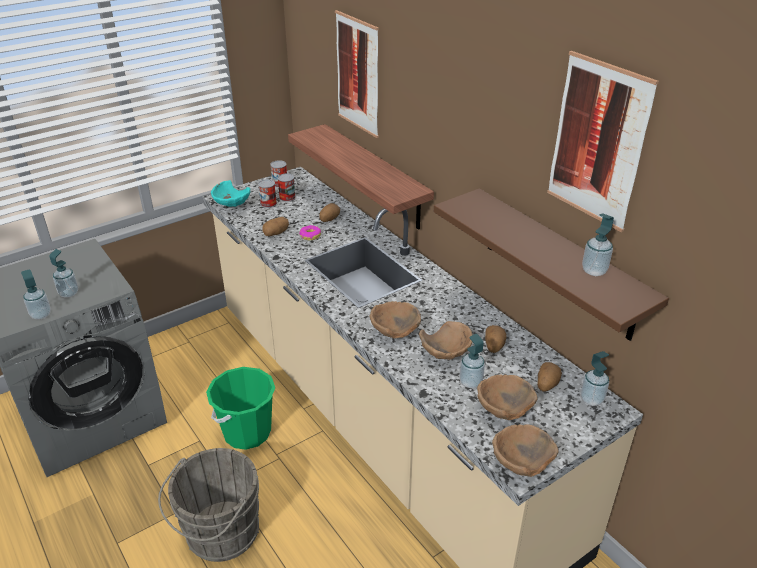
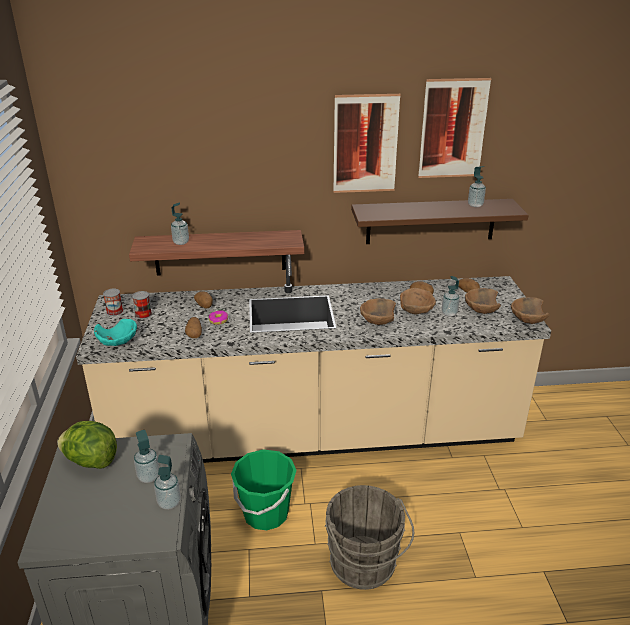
camera: 60 degrees left, 5 degrees down
can [258,179,277,208] -> none
picture [335,10,379,138] -> picture moved to [333,94,401,193]
soap dispenser [581,351,609,406] -> soap dispenser moved to [171,202,189,245]
none -> lettuce [57,421,117,469]

